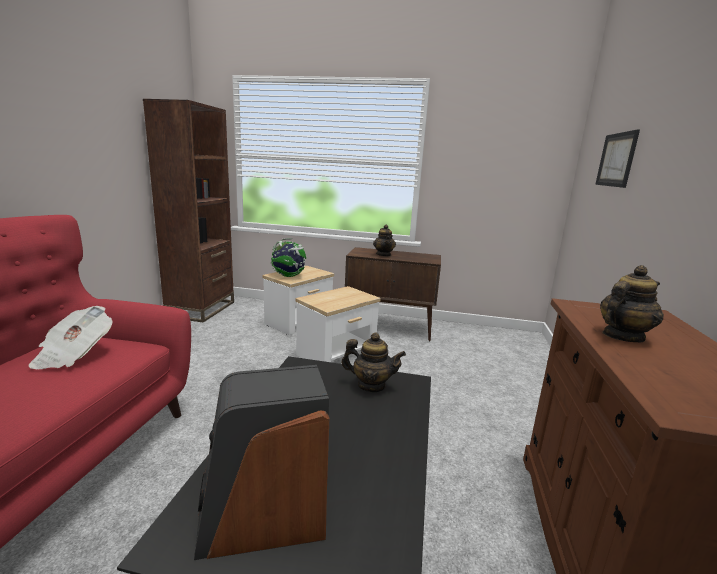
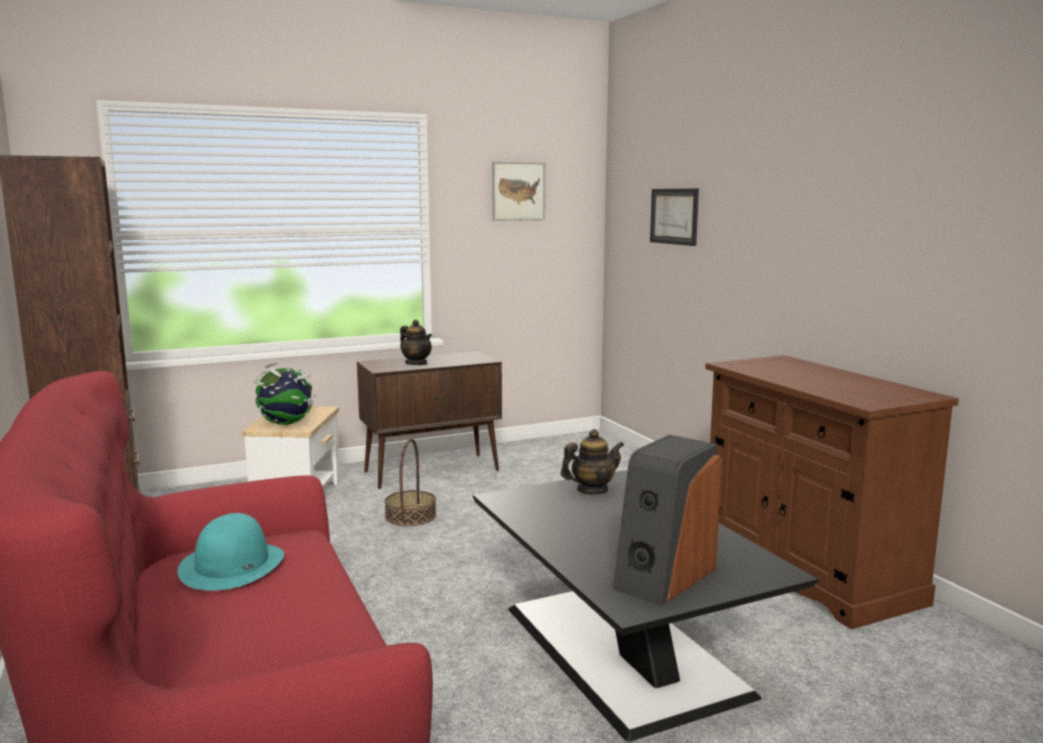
camera: 35 degrees left, 5 degrees down
newspaper [28,306,113,369] -> turquoise hat [178,513,284,591]
side table [296,286,381,362] -> basket [384,438,436,526]
teapot [600,265,664,342] -> none
none -> picture [492,162,545,221]

